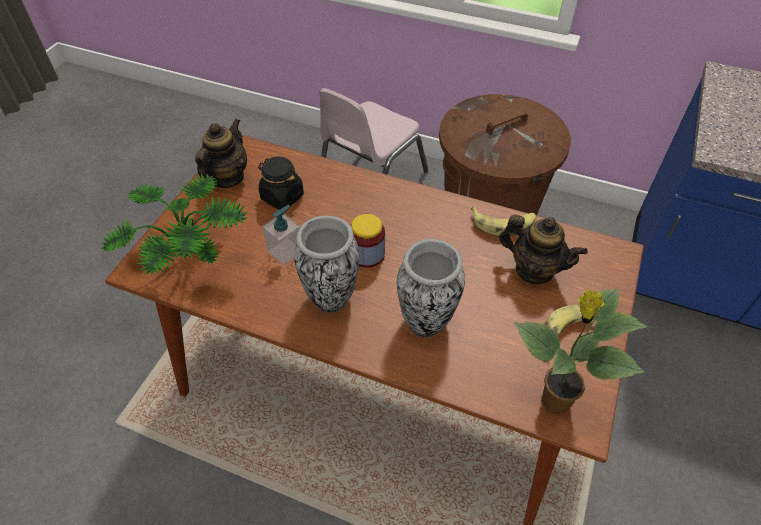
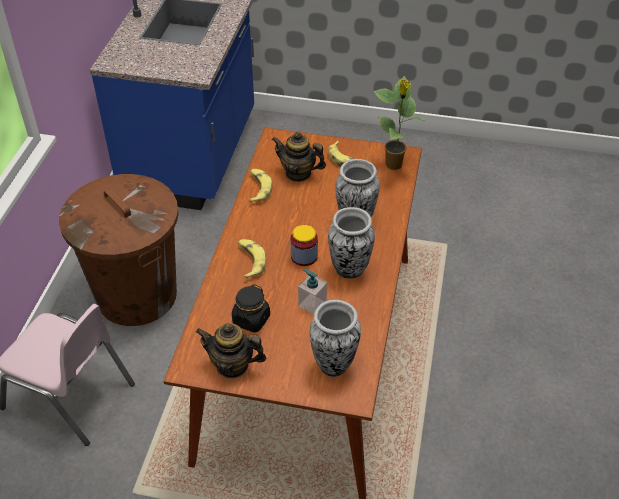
camera: 100 degrees left, 5 degrees down
potted plant [101,174,248,275] -> vase [310,300,361,377]
teapot [499,215,588,284] -> teapot turned 90 degrees counterclockwise [272,132,326,182]
none -> banana [238,239,266,278]

